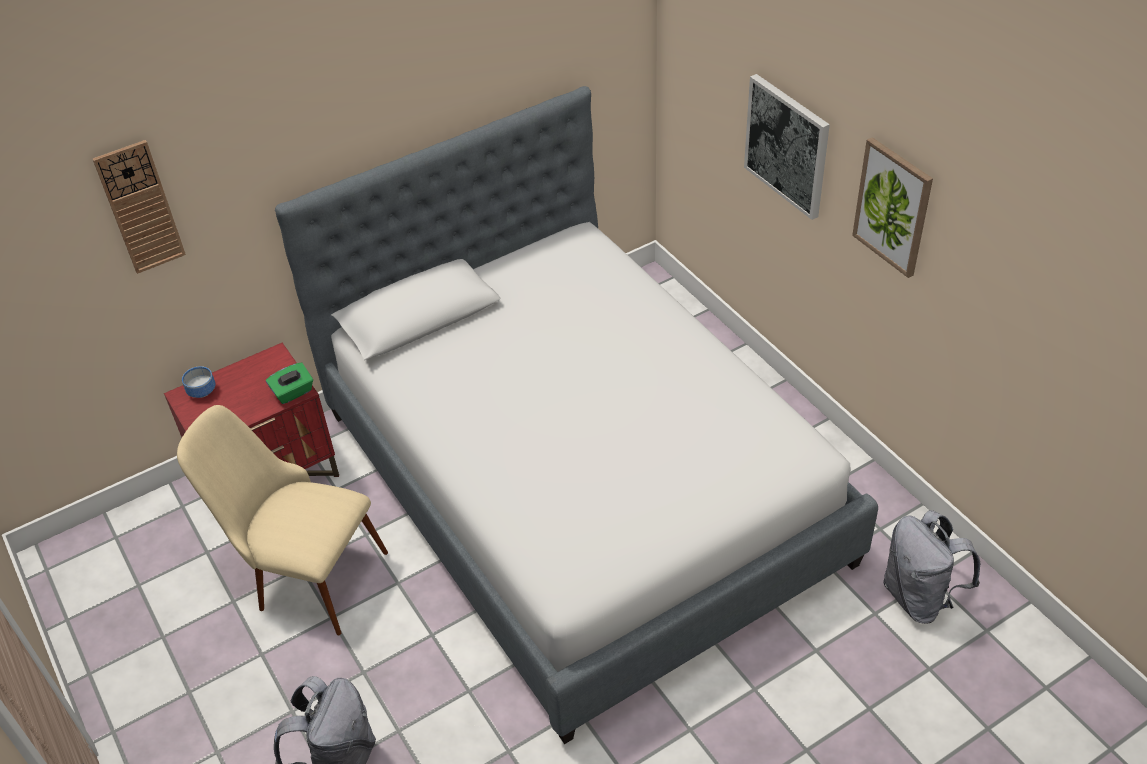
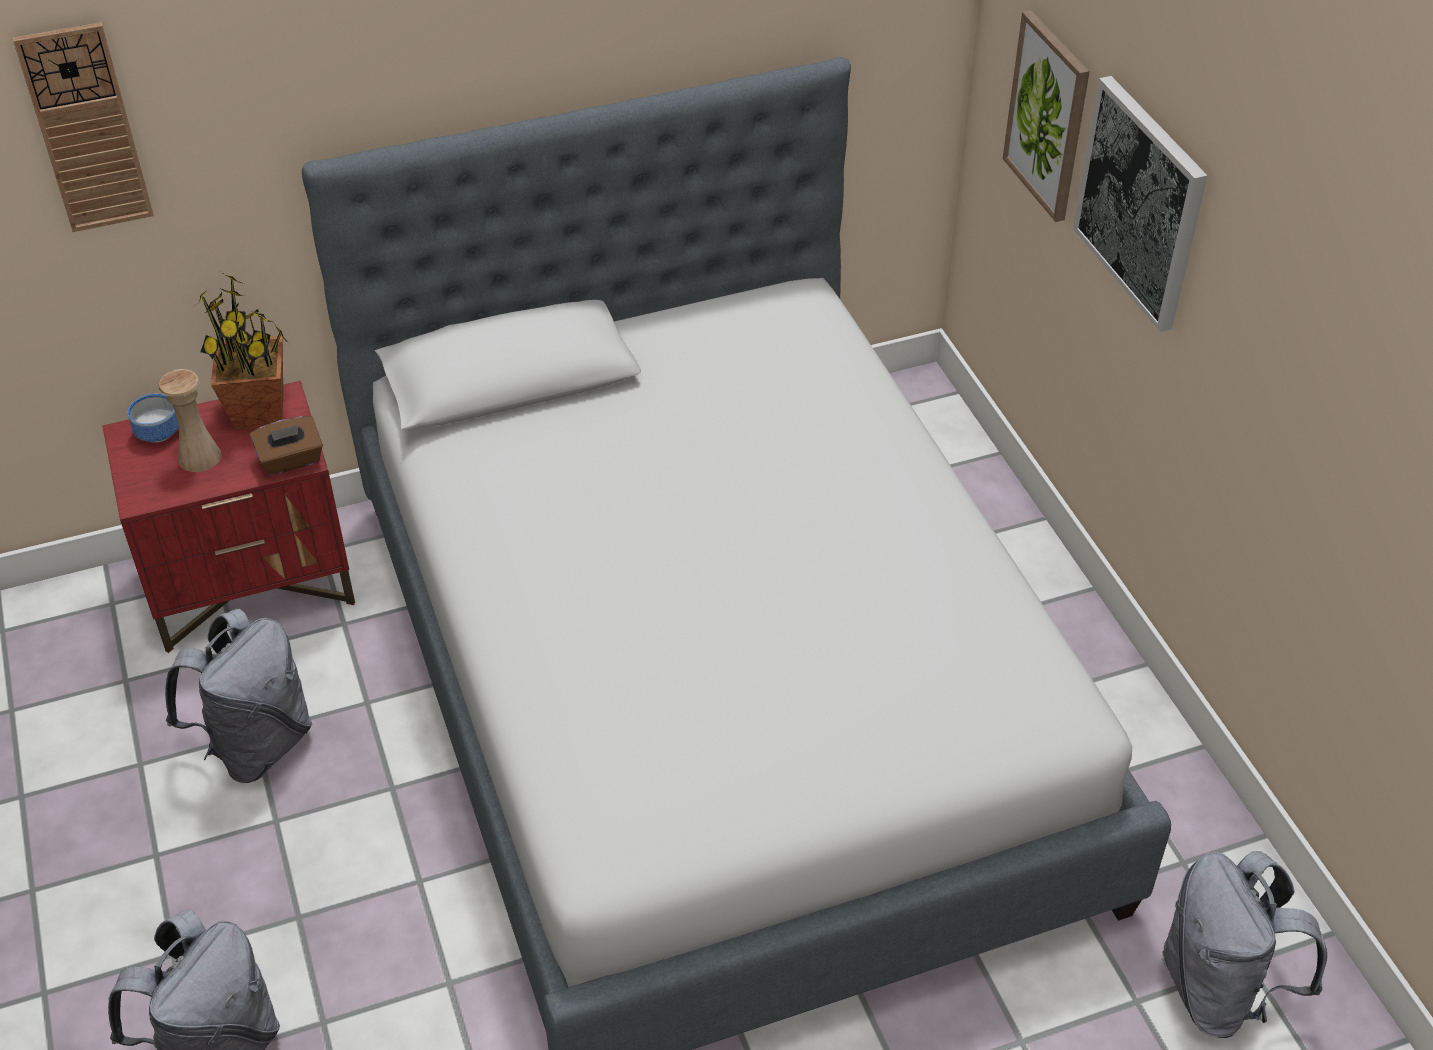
camera: 10 degrees right, 0 degrees up
beige chair [177,405,388,635] -> grey backpack [165,609,312,783]
green tissue box [266,363,313,404] -> brown tissue box [250,416,323,475]
picture [852,137,933,278] -> picture moved to [1003,10,1090,222]
none -> beige vase [158,369,222,472]
none -> potted plant [196,272,288,429]

